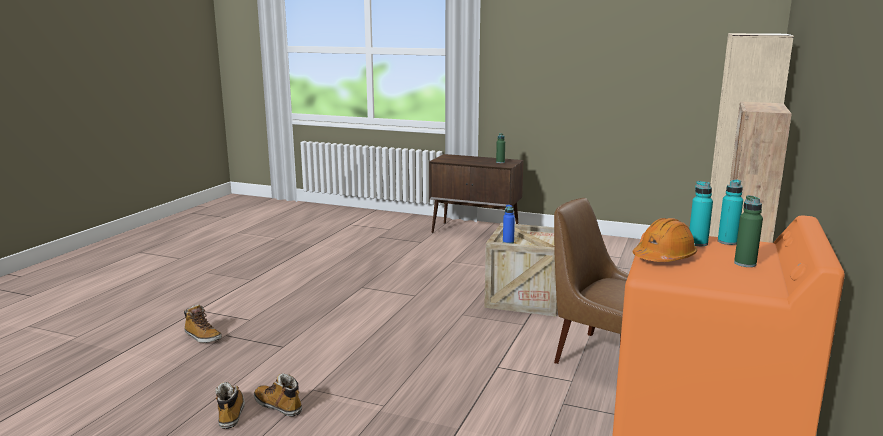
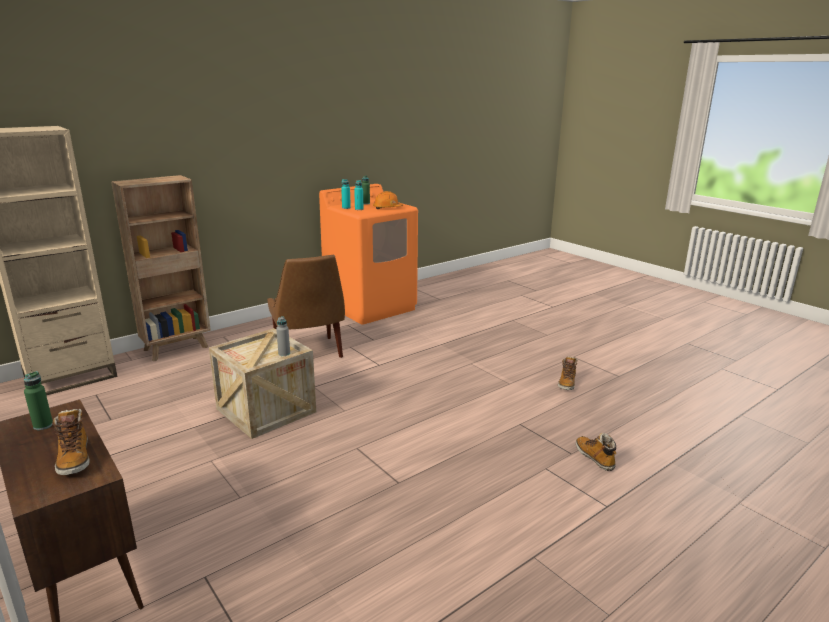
camera: 150 degrees left, 5 degrees up
boot [254,373,302,416] -> boot moved to [52,409,89,475]
blue bottle [503,205,515,244] -> grey bottle [276,316,290,356]

